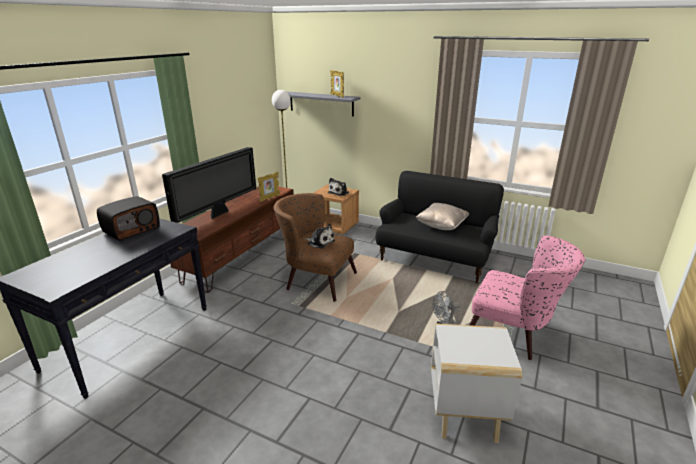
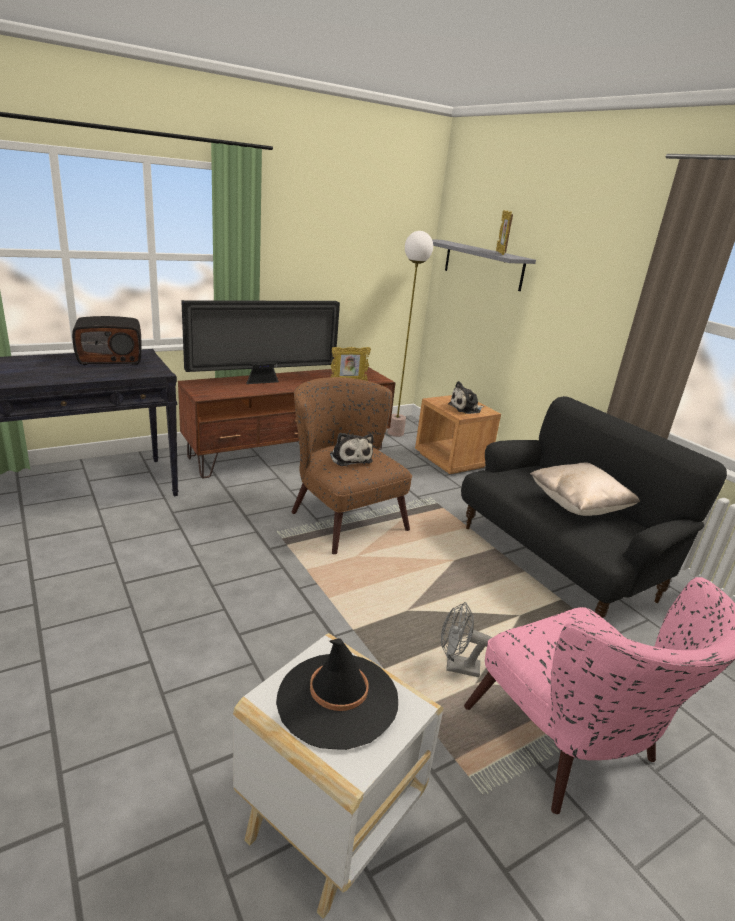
camera: 30 degrees right, 0 degrees up
none -> black hat [276,638,398,750]

